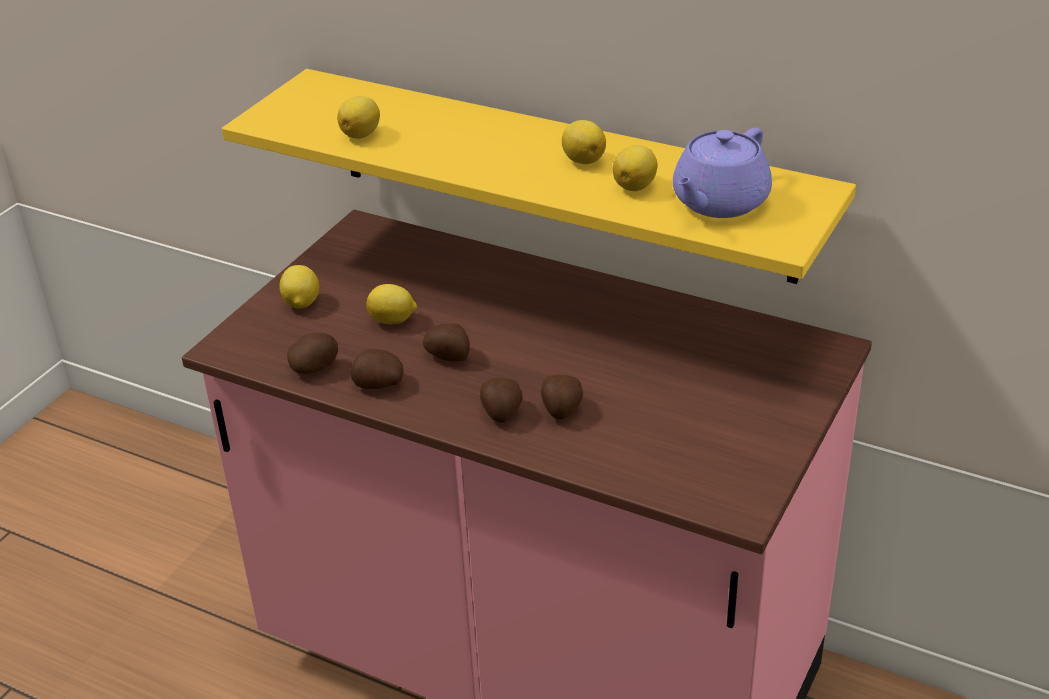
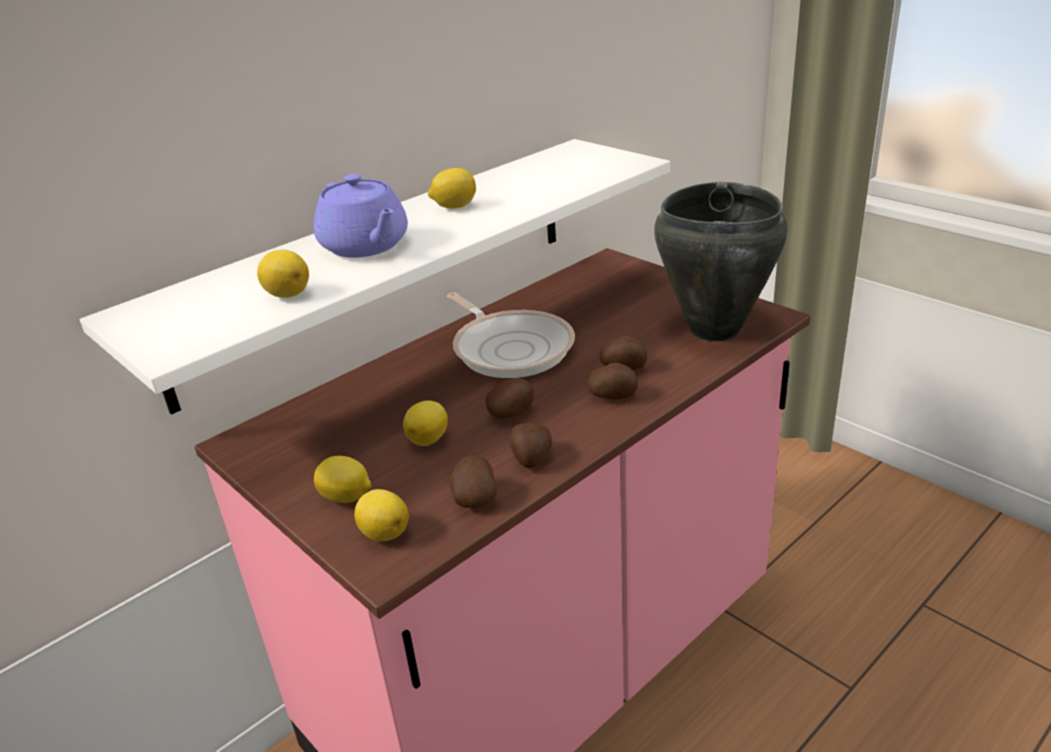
camera: 70 degrees left, 5 degrees down
yellow shelf [222,69,856,284] -> white shelf [80,139,670,415]
lemon [613,145,658,191] -> lemon moved to [354,489,409,541]
purple teapot [673,128,772,218] -> purple teapot moved to [314,174,408,258]
none -> frying pan [447,292,575,378]
none -> black cooking pot [654,182,788,341]

